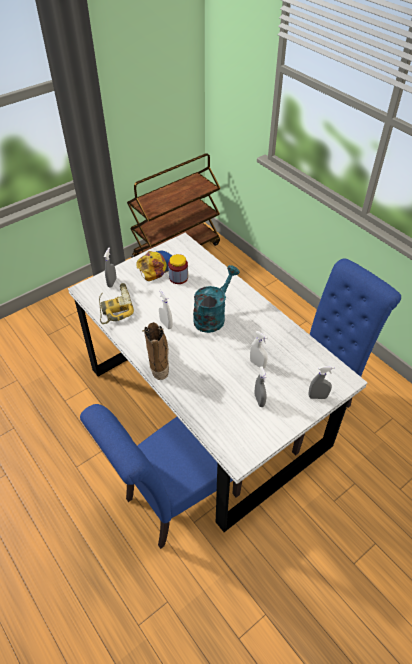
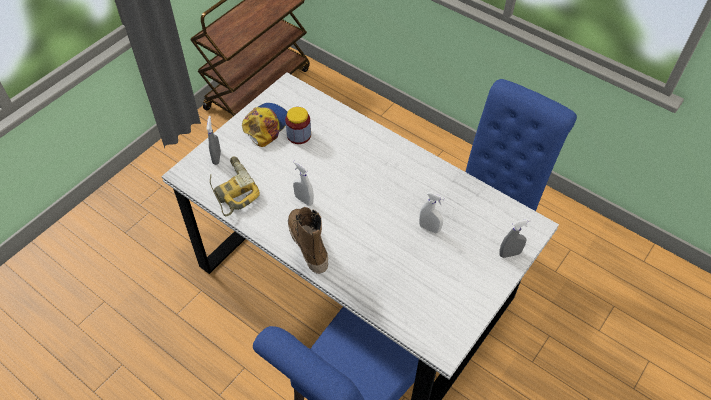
camera: 15 degrees left, 5 degrees up
turquoise watering can [193,265,240,333] -> none
grey spray bottle [255,367,267,407] -> none

